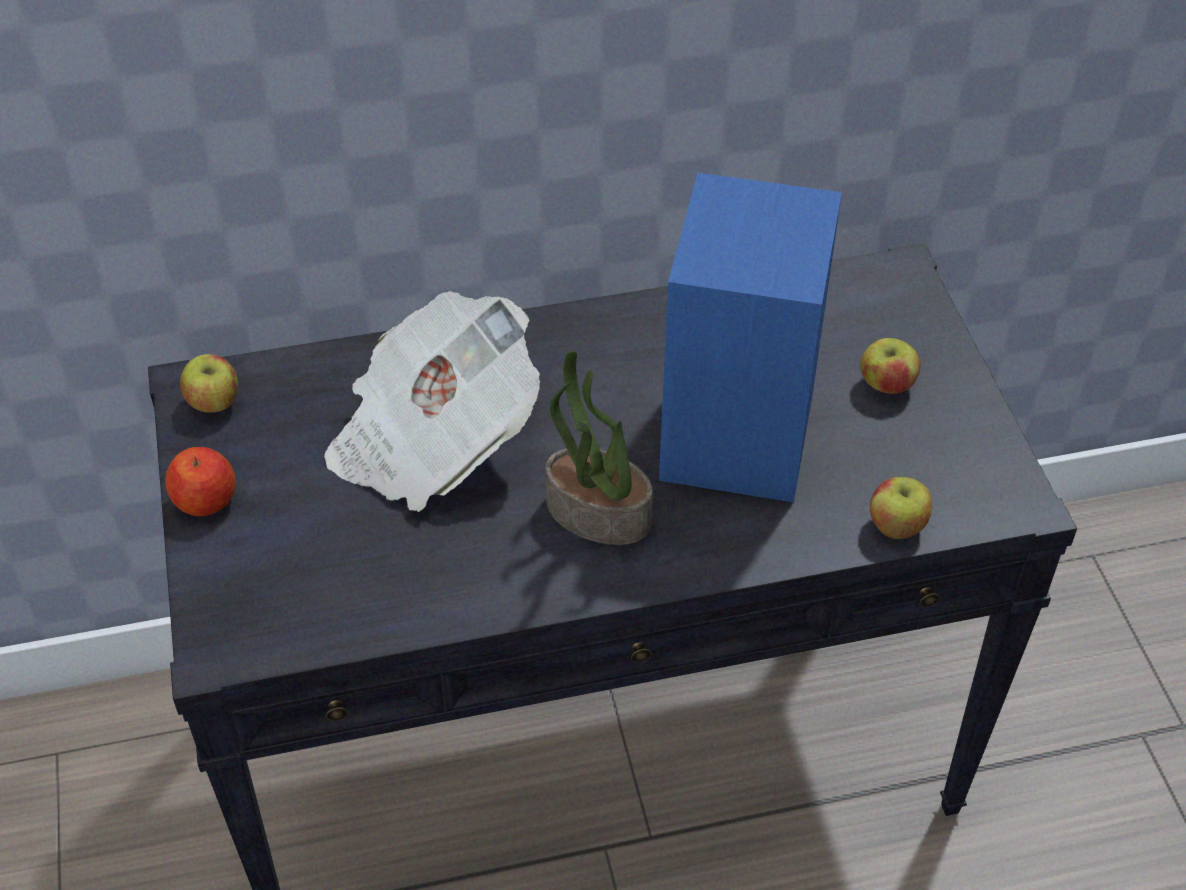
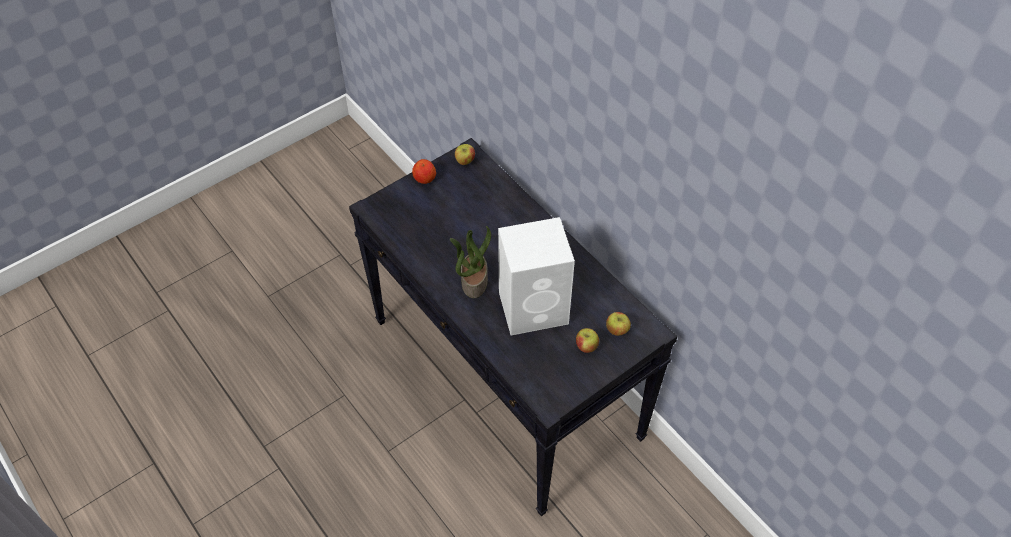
camera: 65 degrees right, 5 degrees up
newspaper [324,291,540,512] -> none
blue speaker [659,172,842,503] -> white speaker [498,217,575,335]
apple [870,477,932,539] -> apple moved to [606,312,631,336]

